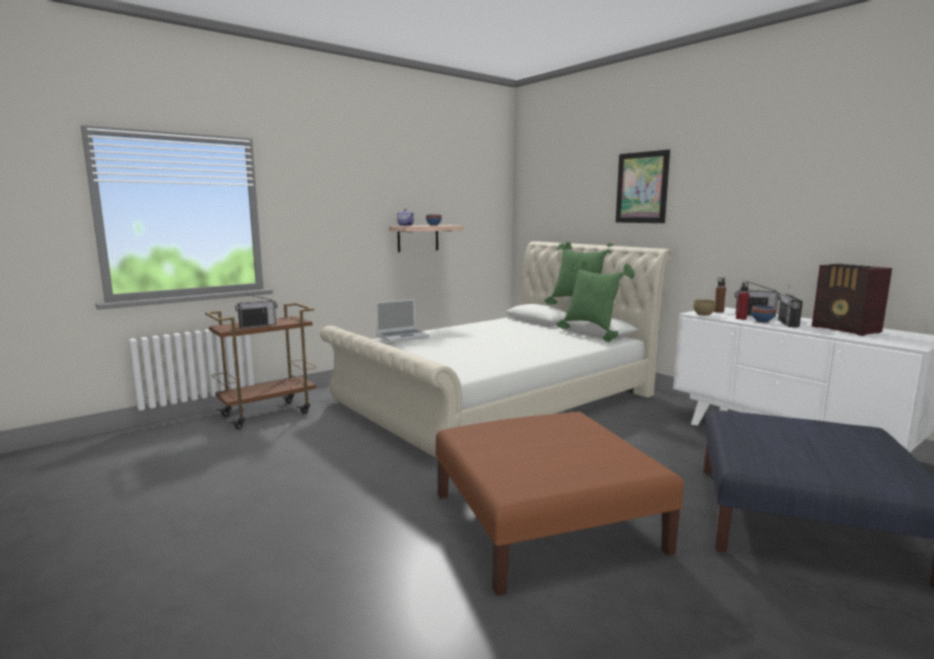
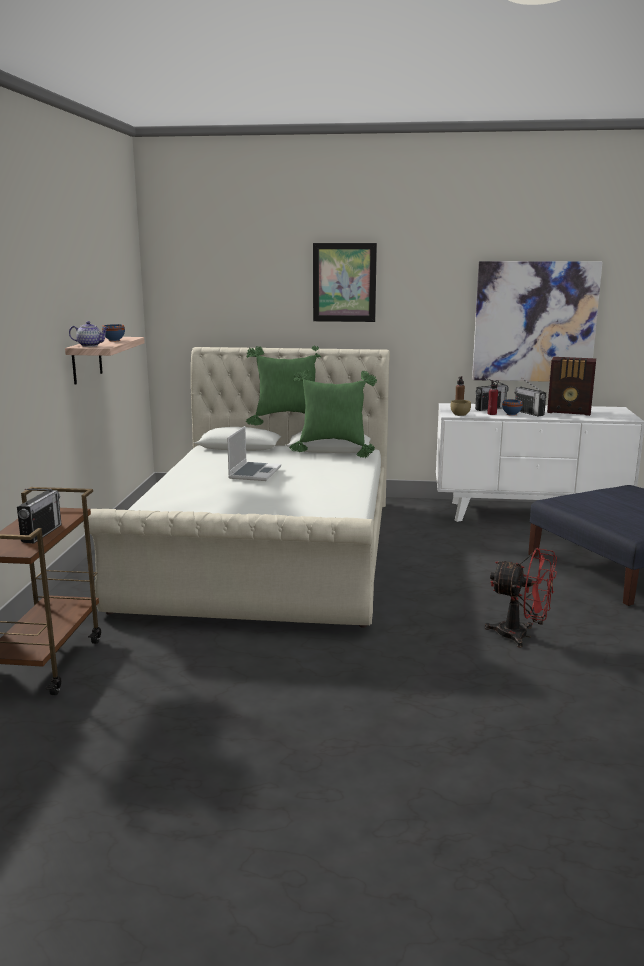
camera: 45 degrees left, 5 degrees up
laptop [376,299,430,342] -> laptop moved to [227,426,281,481]
brown ottoman [436,412,684,596] -> red fan [485,548,557,648]
none -> picture [472,261,603,382]

